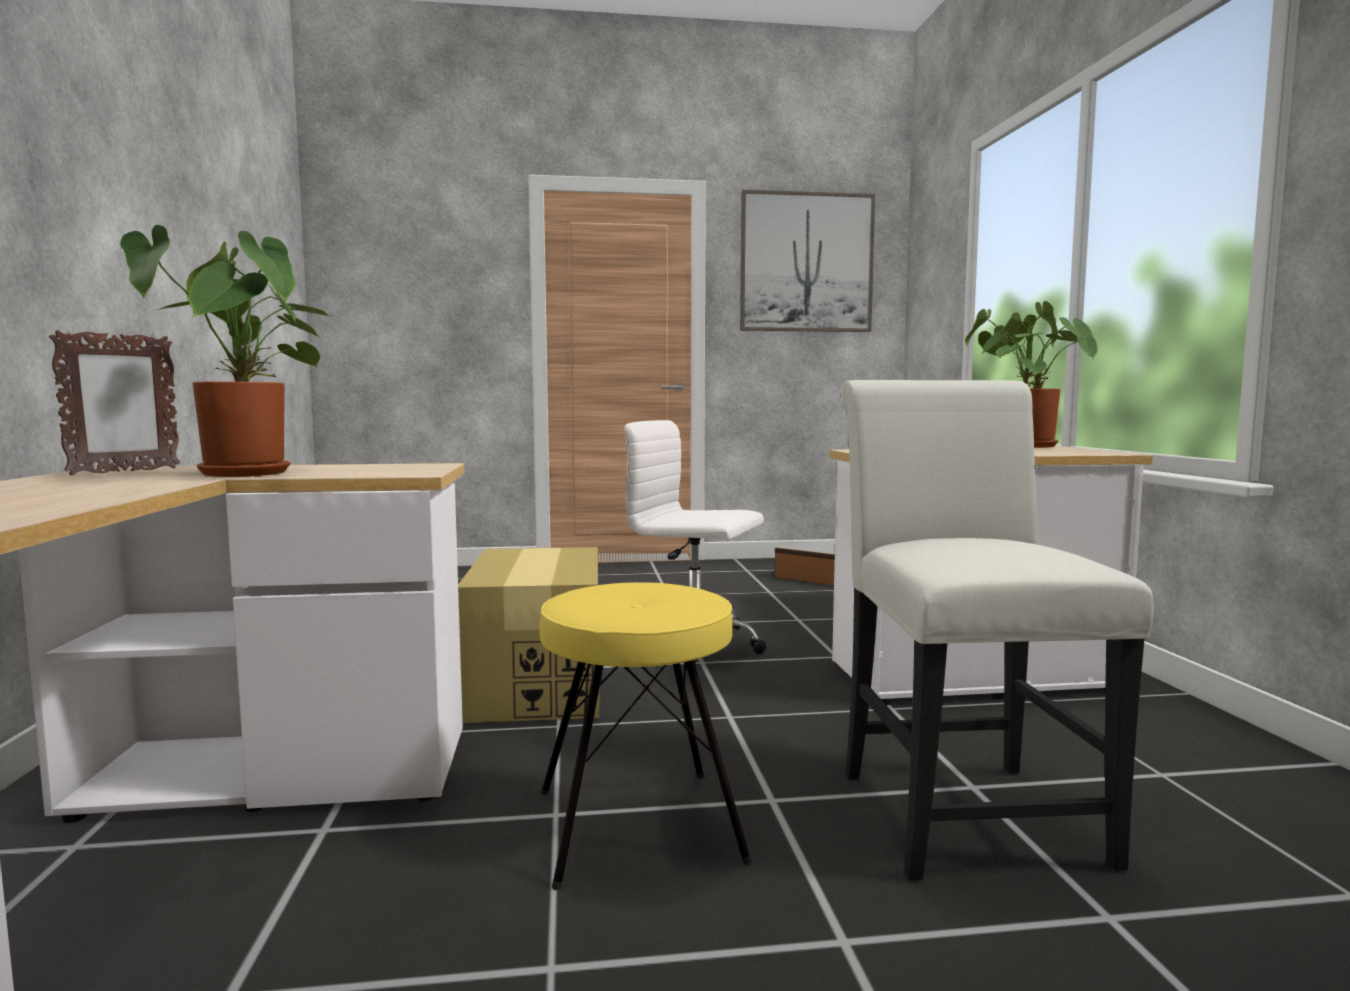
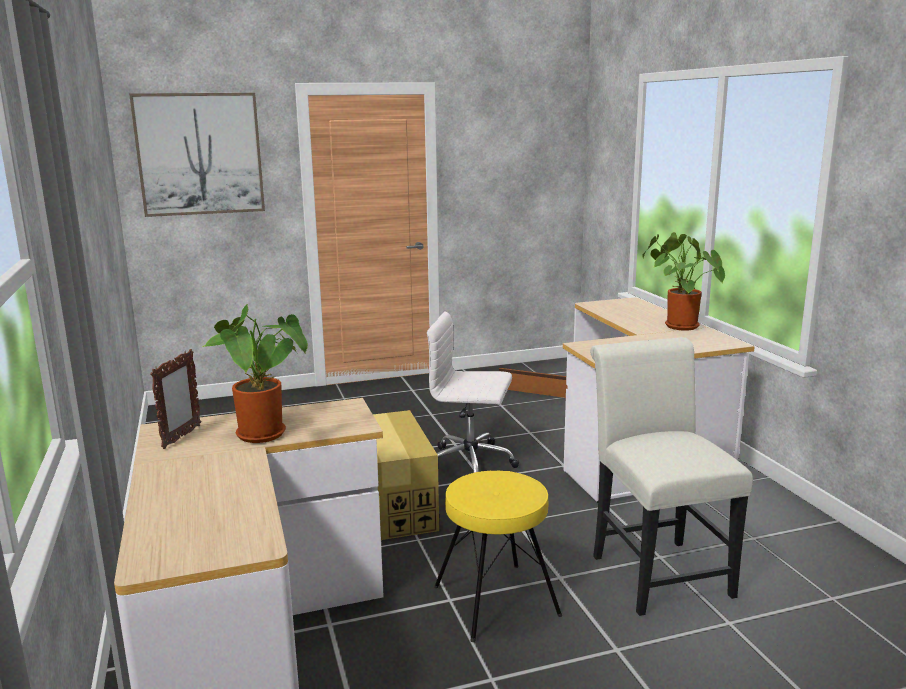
camera: 10 degrees left, 10 degrees up
picture [740,190,875,332] -> picture moved to [129,93,265,217]

